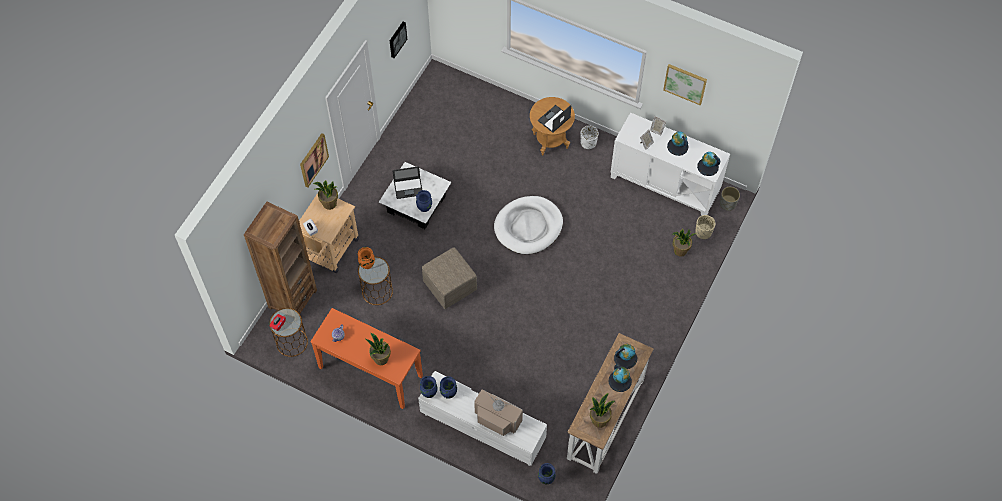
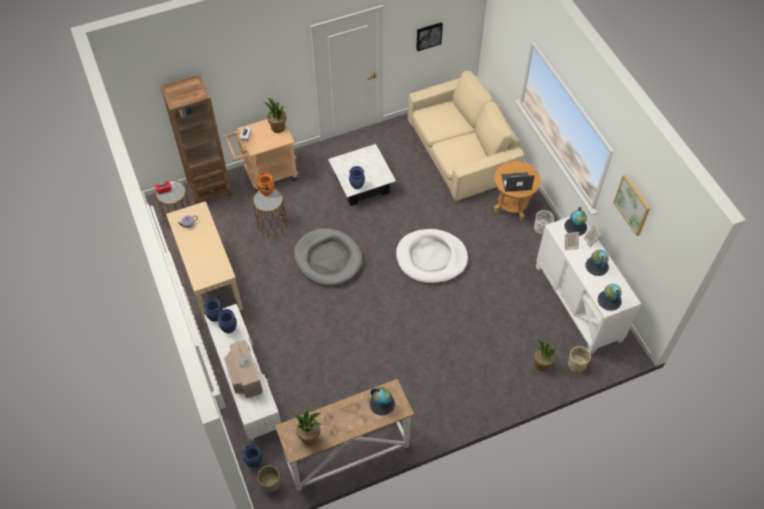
camera: 40 degrees right, 5 degrees down
picture [300,133,329,187] -> none
orange console table [310,308,423,409] -> beige console table [166,201,243,323]
potted plant [366,333,391,365] -> none
laptop [392,166,422,199] -> none
beige ottoman [422,247,477,309] -> grey dog bed [294,228,363,286]
globe [609,364,632,392] -> globe moved to [565,207,587,236]
grey planter [720,187,740,211] -> grey planter moved to [257,465,280,493]
none -> beige sofa [408,71,524,201]

